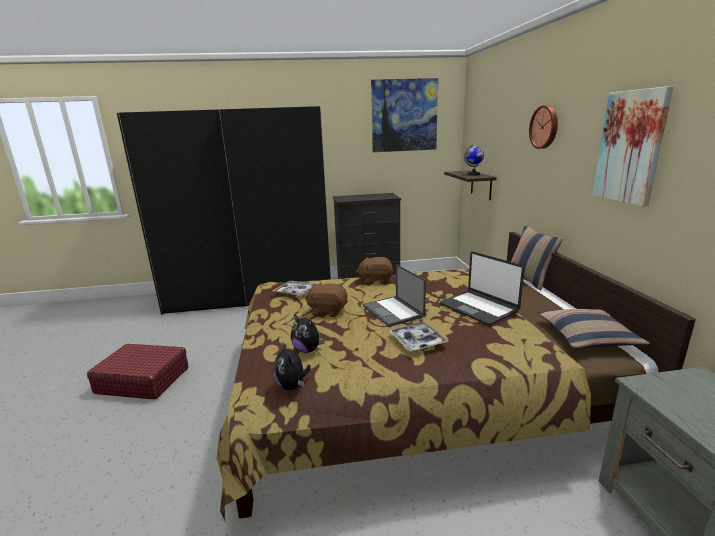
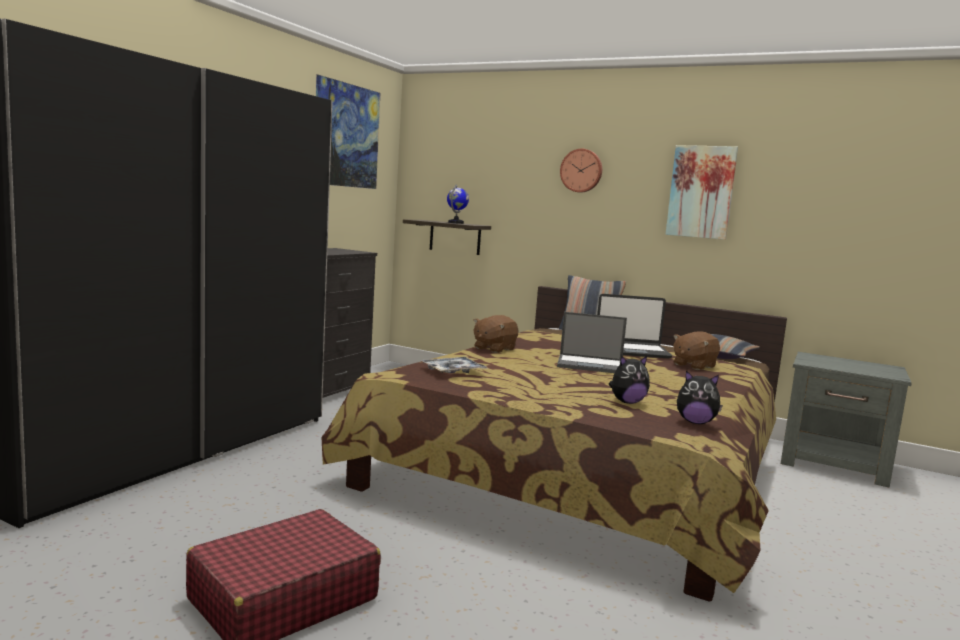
camera: 55 degrees left, 10 degrees down
brown plush toy [305,282,348,317] -> brown plush toy moved to [673,332,720,370]
tray [388,322,449,352] -> none

